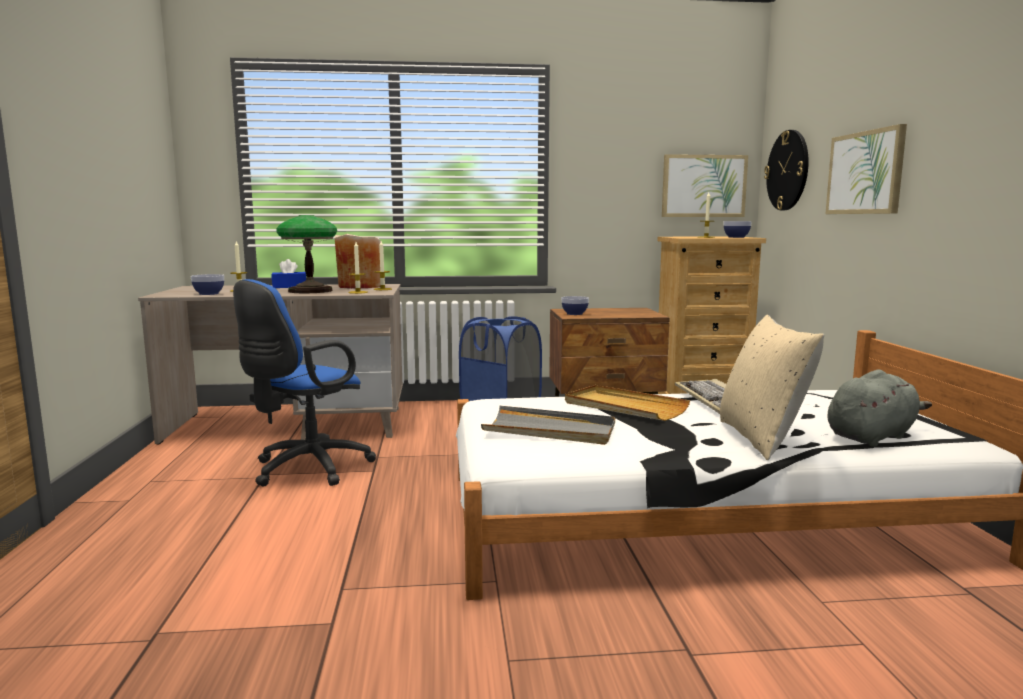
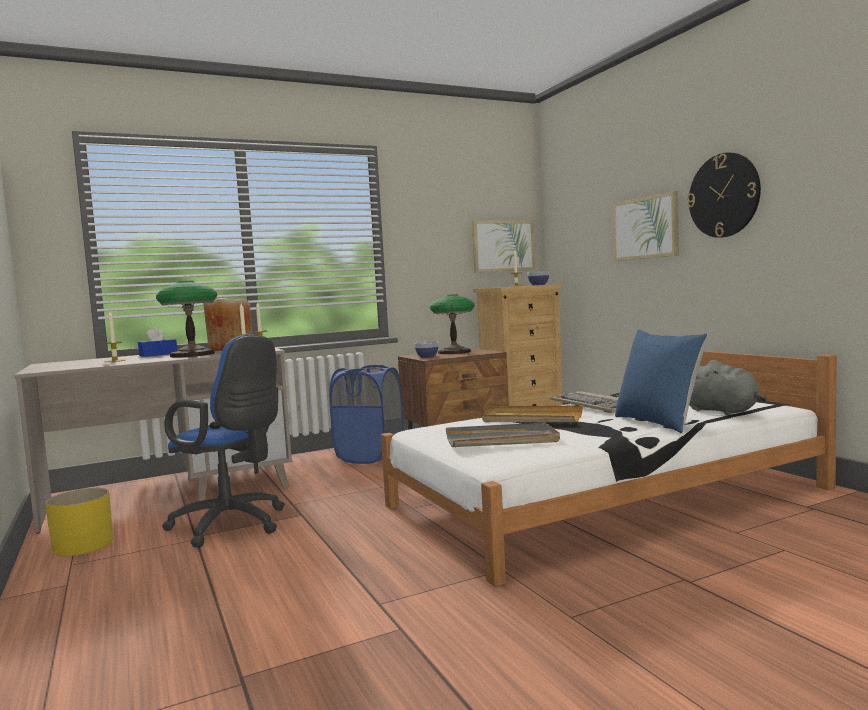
camera: 20 degrees left, 5 degrees down
bowl [191,274,224,295] -> none
blue office chair [233,279,376,486] -> blue office chair turned 75 degrees counterclockwise [162,334,284,547]
beige pillow [720,315,824,460] -> blue pillow [615,330,708,433]
wall clock [764,130,809,210] -> wall clock moved to [687,153,761,238]
grey plush toy [828,370,932,447] -> grey plush toy turned 105 degrees clockwise [689,360,767,415]
none -> yellow planter [45,488,113,556]
none -> table lamp [430,294,474,354]

